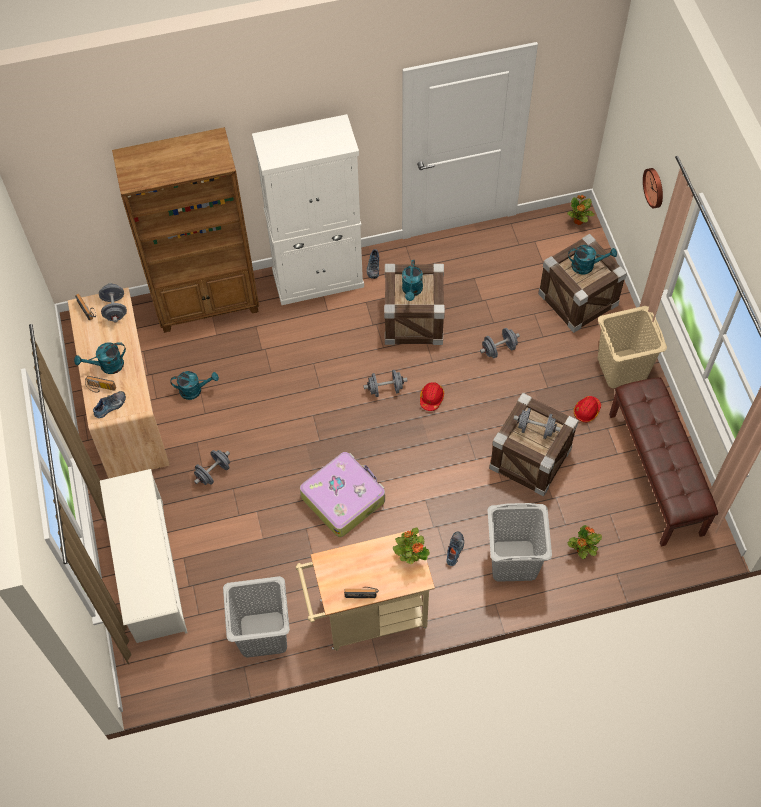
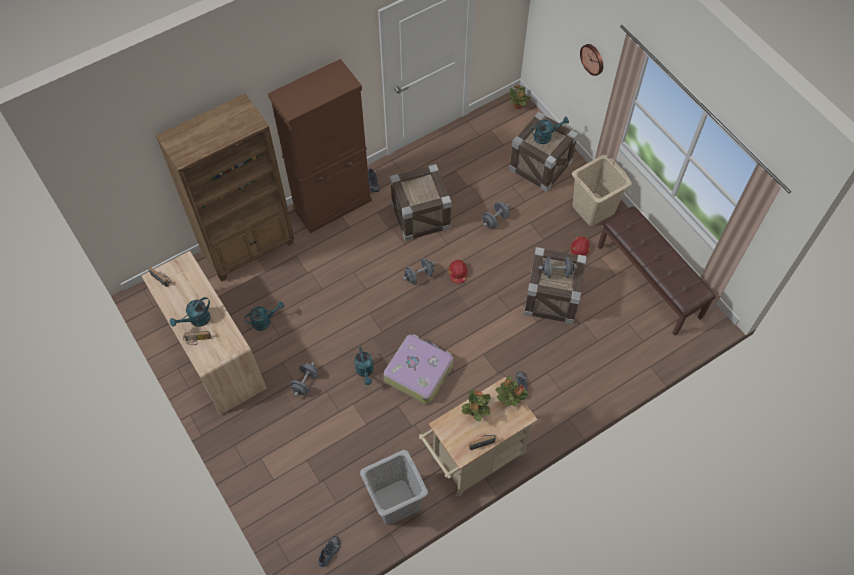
camera: 20 degrees left, 0 degrees up
shoe [93,391,126,418] -> shoe moved to [318,536,340,567]
grey dumbbell [99,283,127,323] -> none
white shoe rack [100,469,187,643] -> none
white cabinet [252,114,364,305] -> brown cabinet [268,59,372,233]
turquoise watering can [402,260,423,301] -> turquoise watering can moved to [354,347,374,385]
grey laundry basket [487,503,552,582] -> none
potted plant [568,525,602,559] -> potted plant moved to [462,390,491,422]

